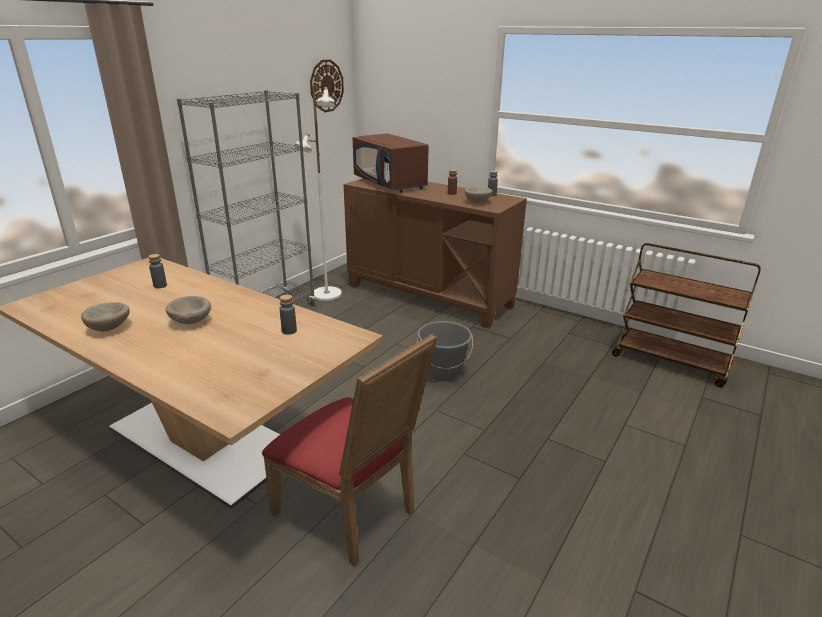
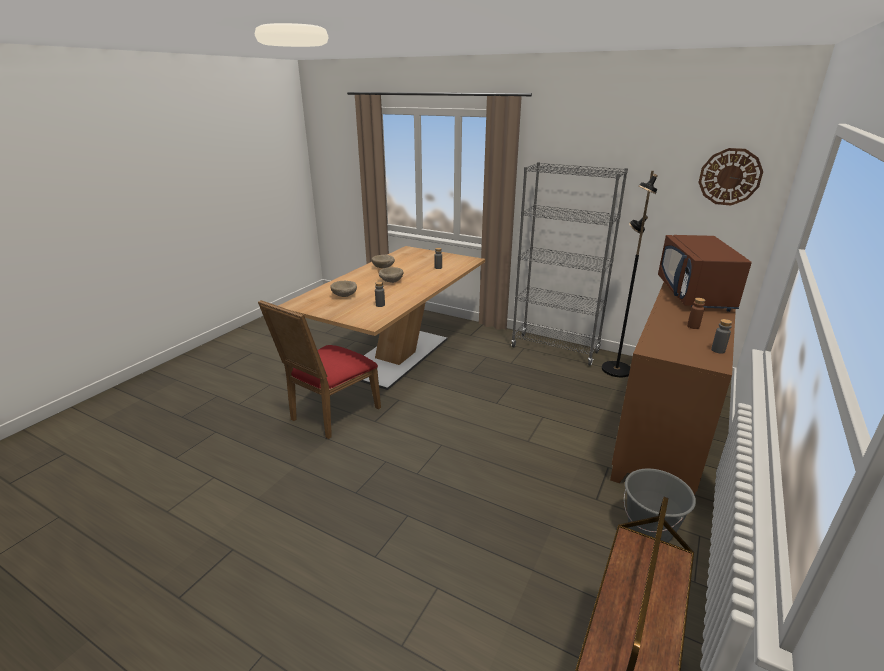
camera: 85 degrees right, 0 degrees up
white floor lamp [295,86,342,301] -> black floor lamp [602,171,658,377]
brown microwave [353,133,429,192] -> brown microwave turned 45 degrees counterclockwise [658,235,752,312]
grey bucket [417,321,473,381] -> grey bucket moved to [624,468,696,543]
beige bowl [465,186,493,203] -> beige bowl moved to [330,281,357,297]

